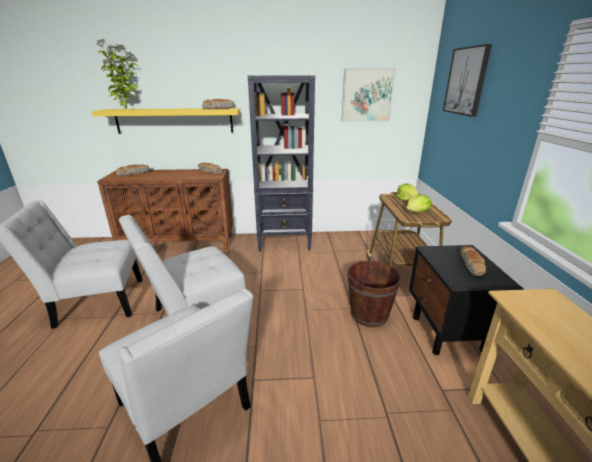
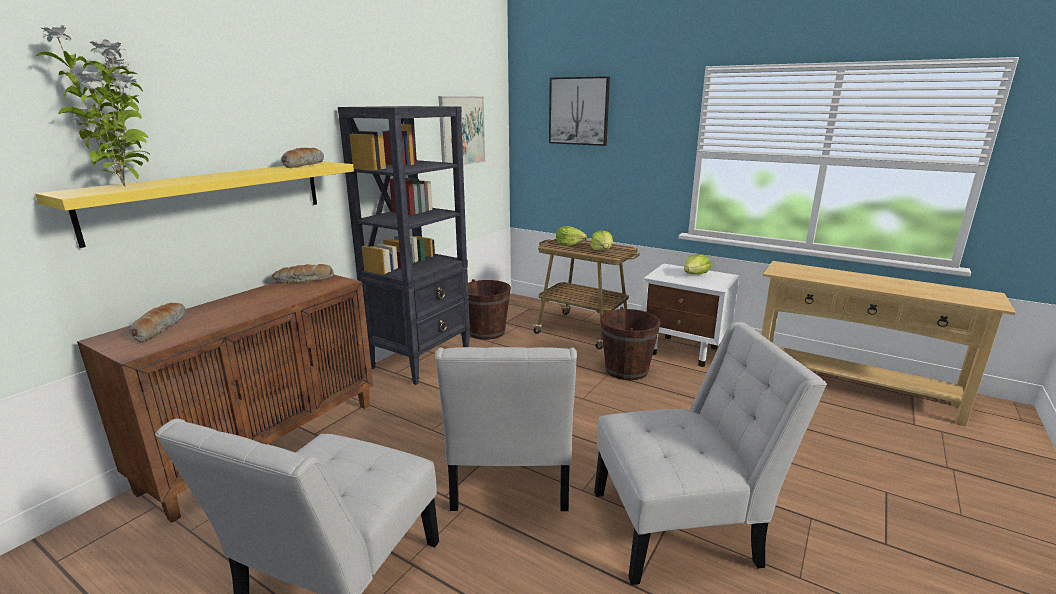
camera: 55 degrees left, 5 degrees down
black nightstand [409,245,524,355] -> white nightstand [641,263,740,367]
bread [460,246,486,276] -> lettuce [684,254,711,275]
none -> brown bucket [468,279,511,340]

